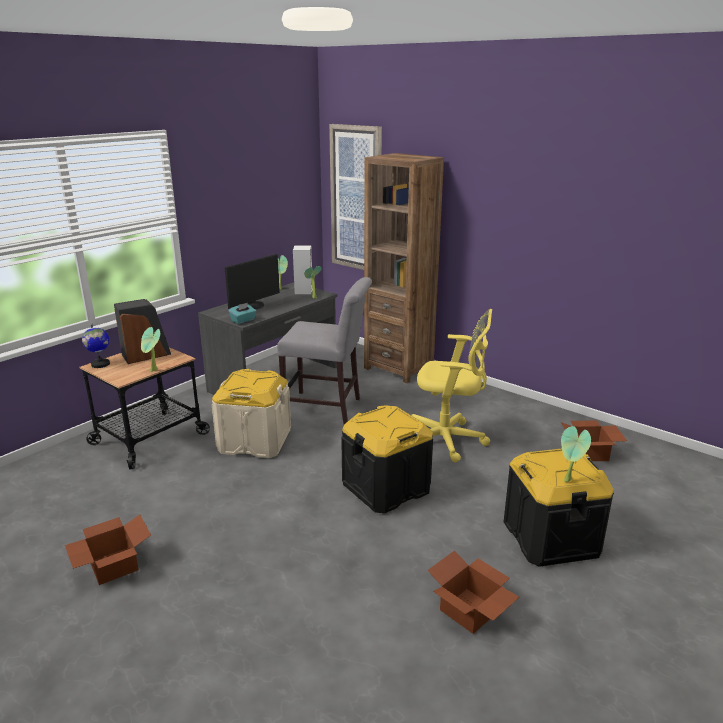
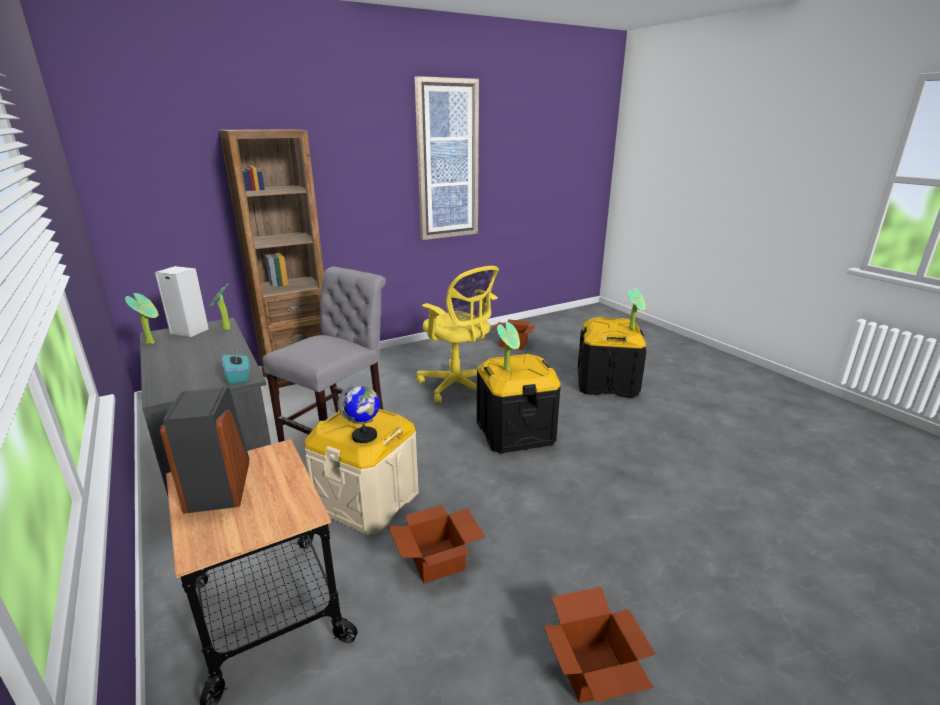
camera: 70 degrees left, 0 degrees up
globe [82,323,110,368] -> globe moved to [338,385,380,443]
potted plant [141,327,160,372] -> potted plant moved to [497,322,520,371]
monitor [224,254,280,309] -> none
picture [329,124,382,270] -> picture moved to [415,76,479,240]
yellow office chair [411,309,492,463] -> yellow office chair turned 105 degrees clockwise [417,266,499,403]
cardboard box [428,550,519,634] -> cardboard box moved to [389,505,486,584]

